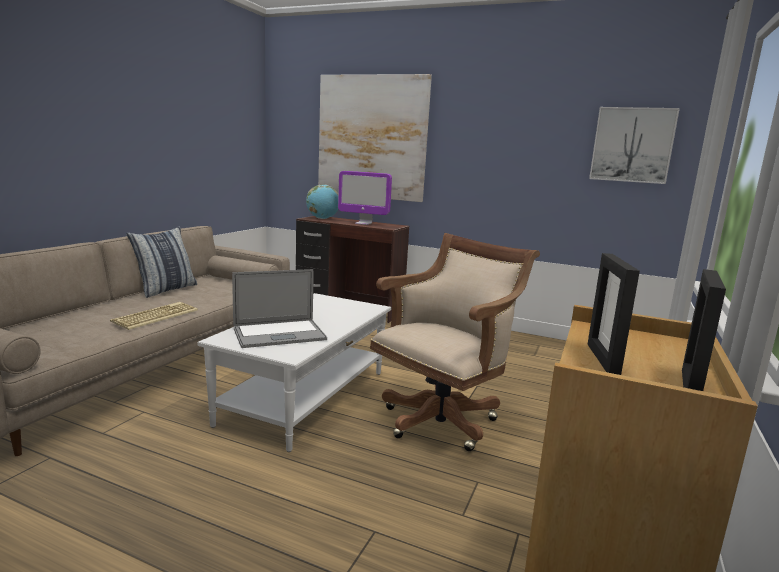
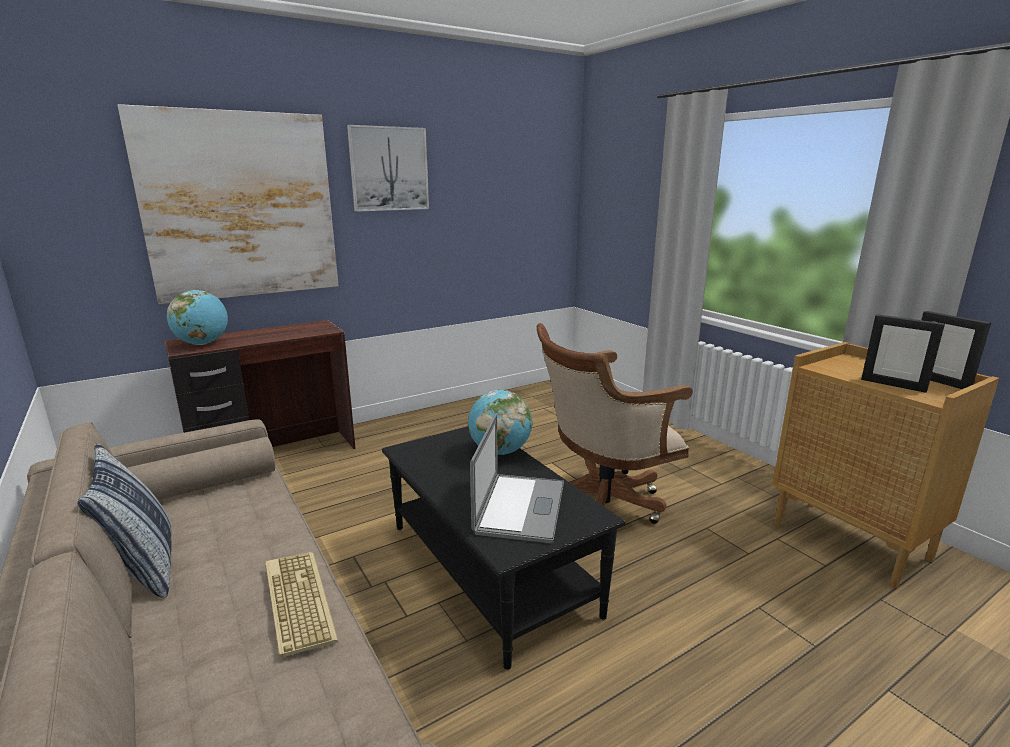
camera: 55 degrees left, 5 degrees up
white coffee table [198,293,391,452] -> black coffee table [382,426,625,670]
monitor [338,171,392,225] -> none
office chair [370,233,540,451] -> office chair turned 105 degrees counterclockwise [537,323,693,524]
picture [589,107,680,184] -> picture moved to [347,125,429,212]
none -> globe [468,390,533,455]

